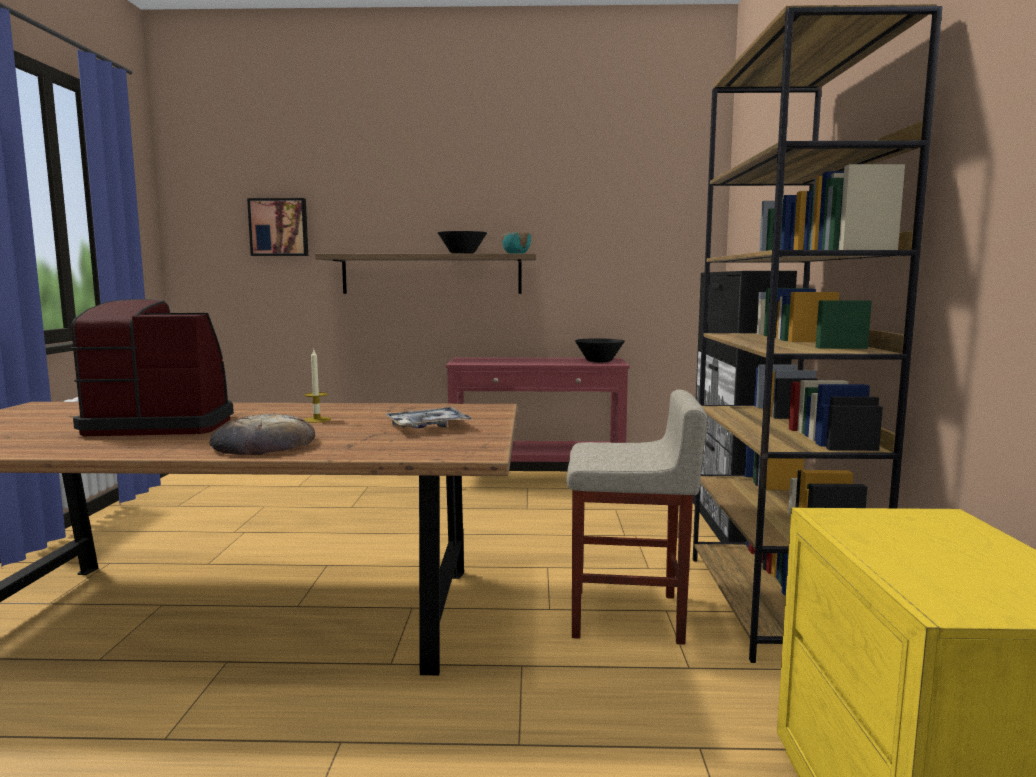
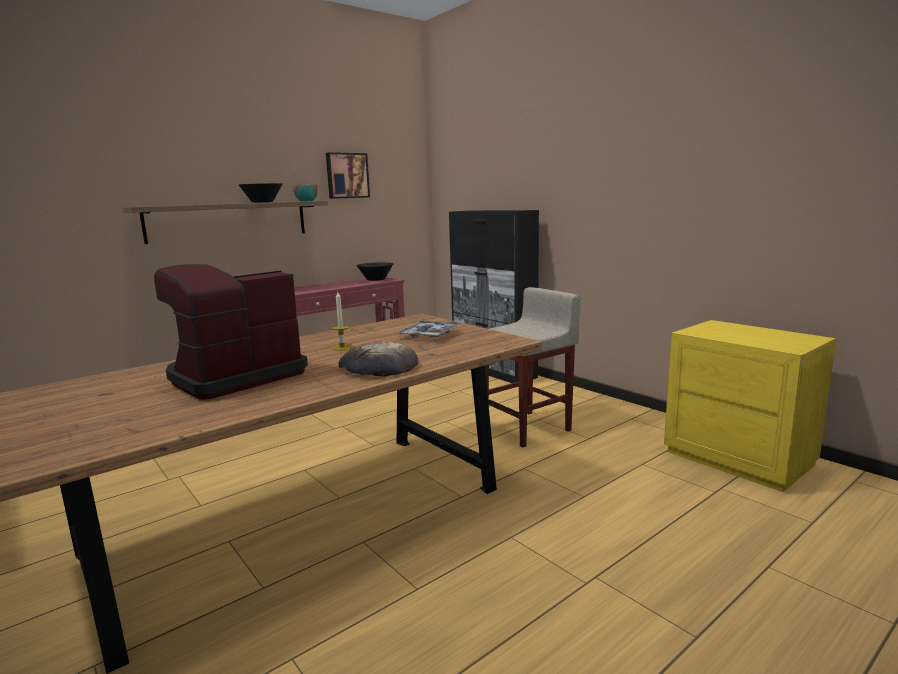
camera: 40 degrees left, 5 degrees up
picture [247,198,308,256] -> picture moved to [326,152,370,199]
brown bookcase [693,4,942,663] -> none

